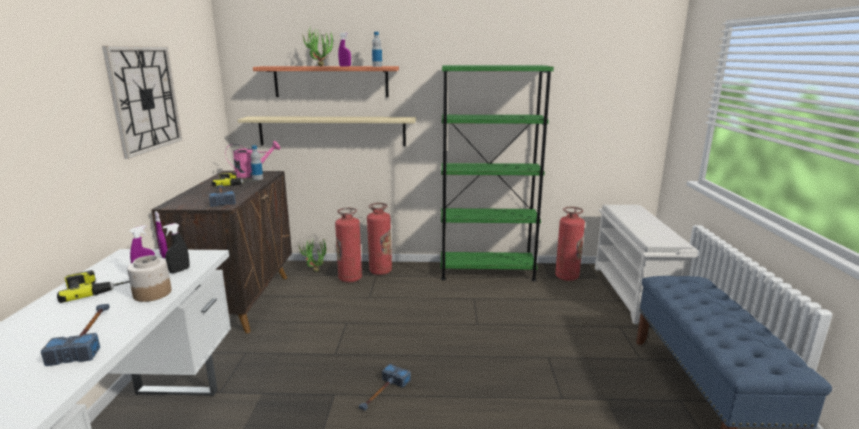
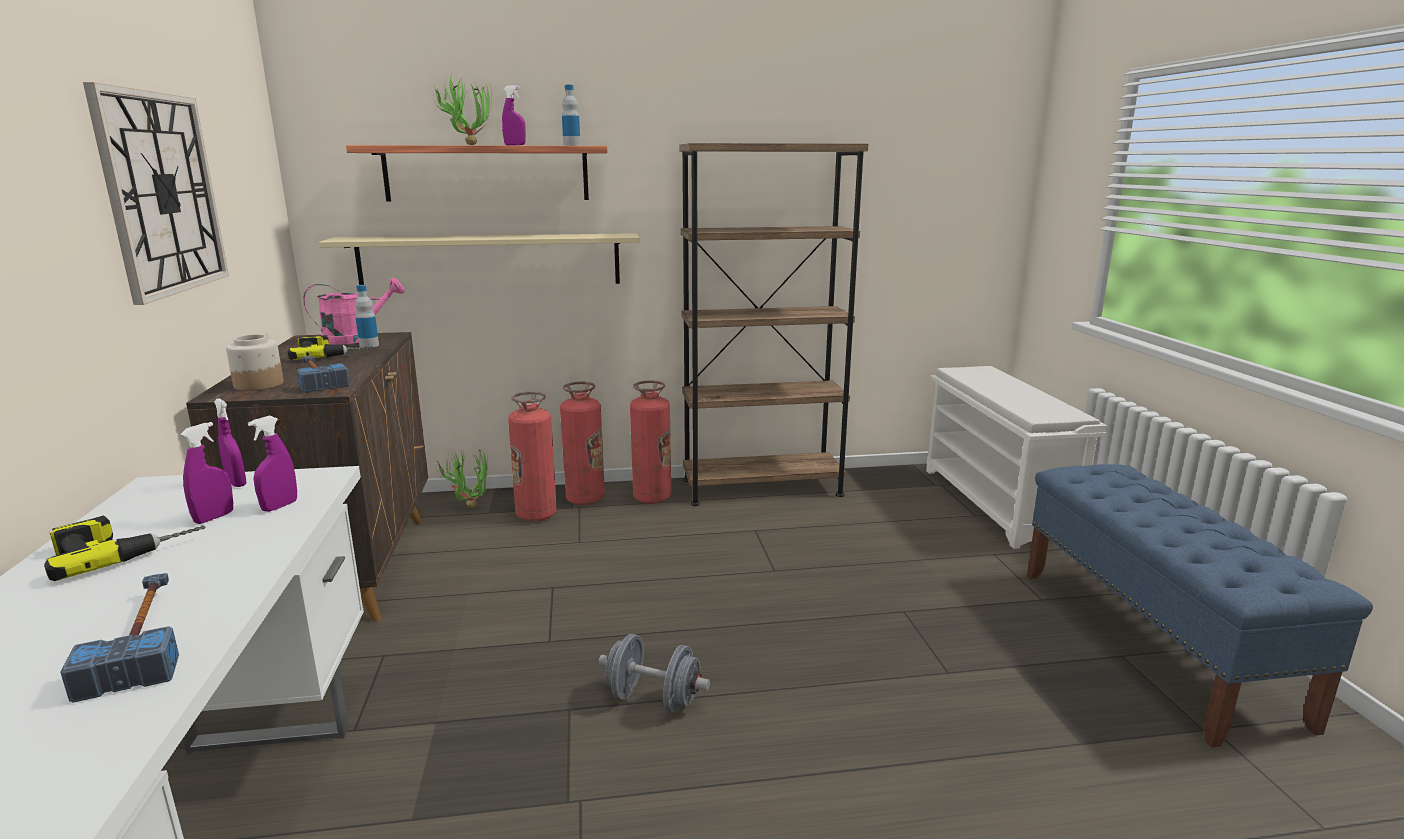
camera: 10 degrees left, 0 degrees up
jar [127,255,172,302] -> jar moved to [226,334,284,391]
black spray bottle [163,223,189,273] -> purple spray bottle [248,416,297,512]
hammer [359,364,411,411] -> grey dumbbell [598,634,710,712]
green bookcase [441,65,554,282] -> brown bookcase [679,143,868,506]
fire extinguisher [555,207,585,281] -> fire extinguisher moved to [630,380,671,504]

